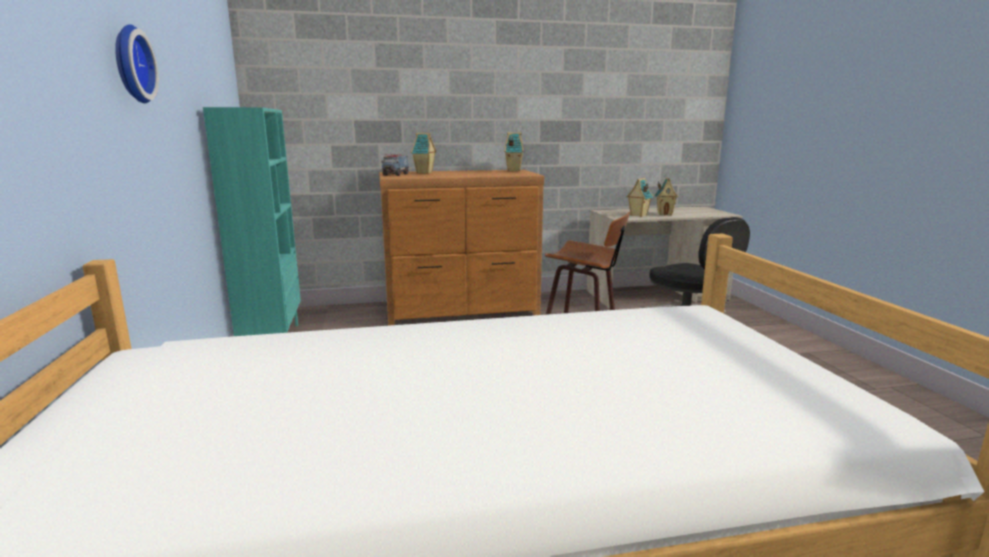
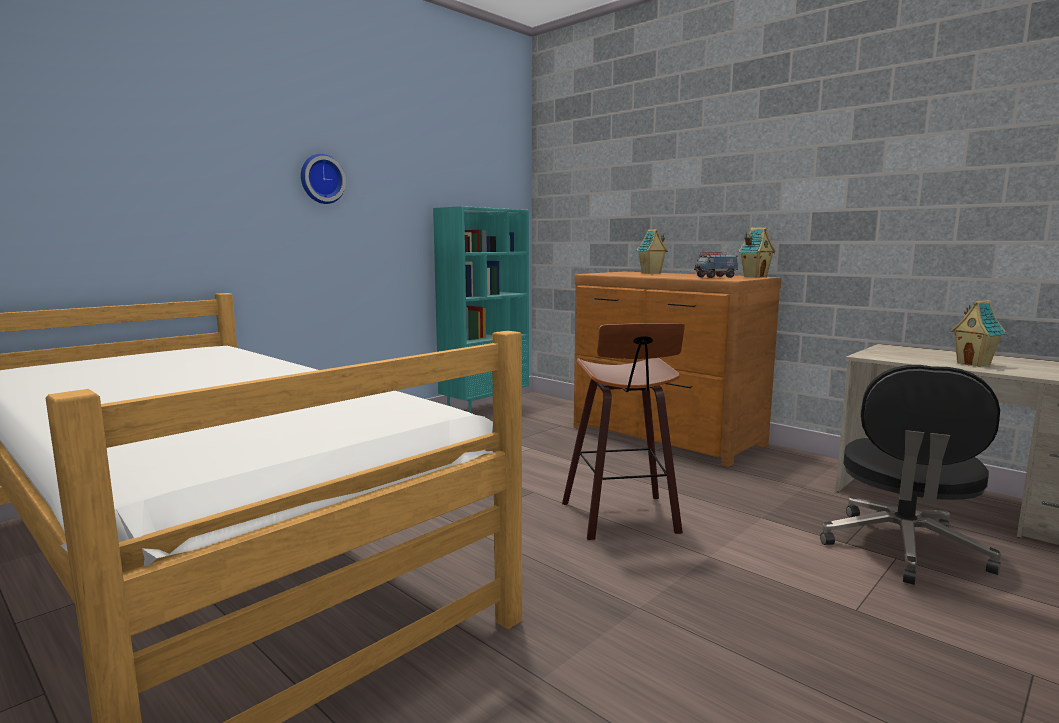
camera: 55 degrees right, 5 degrees down
toy truck [382,154,409,176] -> toy truck moved to [694,253,738,278]
toy house [626,178,654,217] -> none

